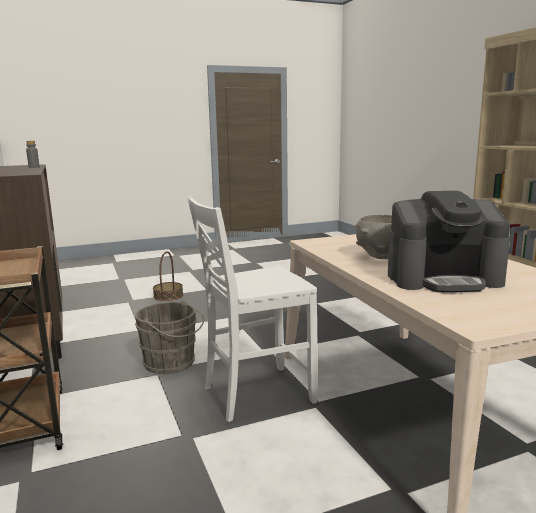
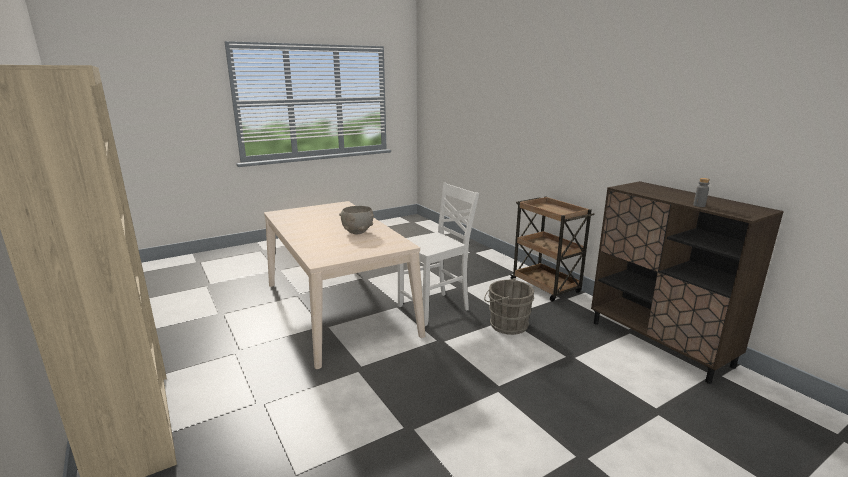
camera: 170 degrees right, 5 degrees up
basket [153,251,183,301] -> none
coffee machine [388,191,510,292] -> none

